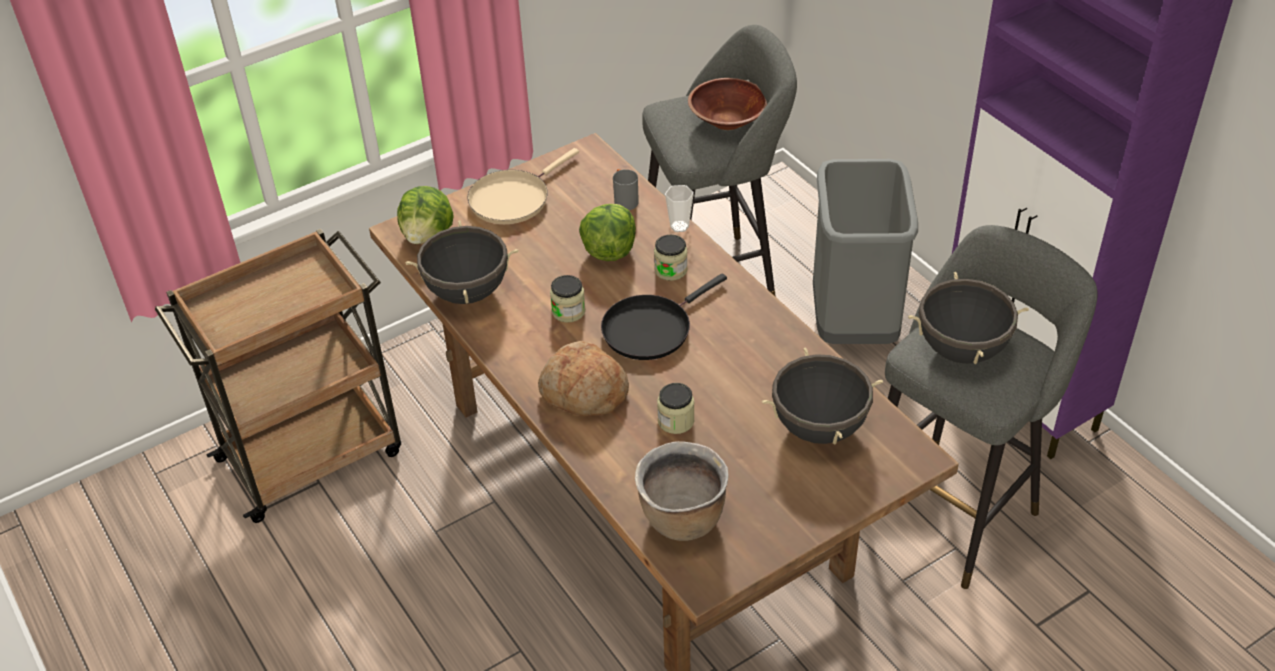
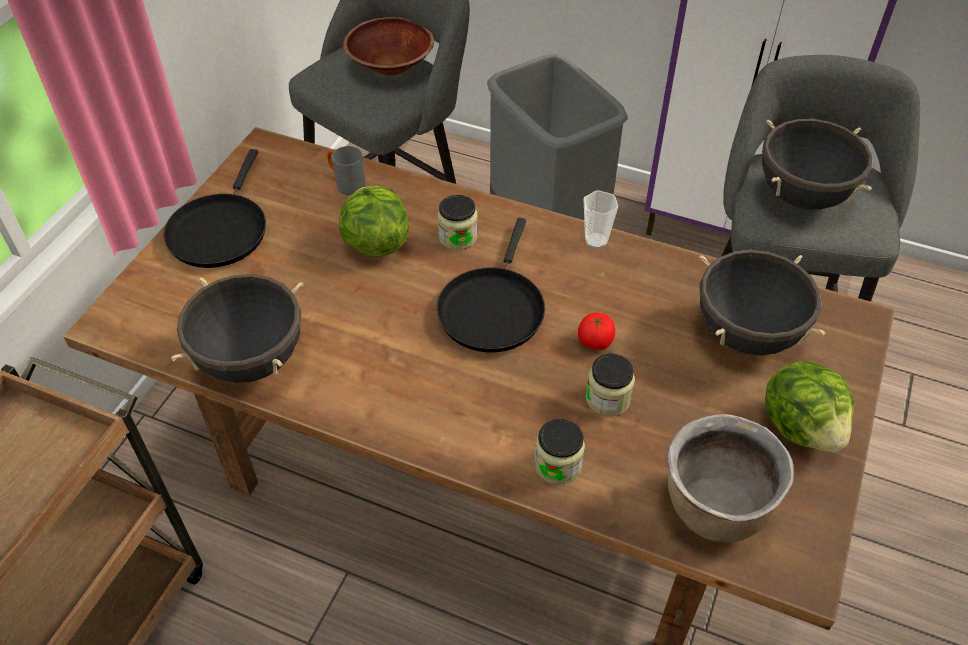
camera: 35 degrees left, 5 degrees up
lettuce [397,186,454,244] -> lettuce moved to [765,361,854,452]
beige frying pan [467,148,579,224] -> black frying pan [163,149,266,268]
bread [538,341,629,416] -> none
jar [550,275,586,323] -> jar moved to [534,419,585,484]
cup [665,185,694,232] -> cup moved to [584,190,618,249]
none -> tomato [578,313,615,350]

